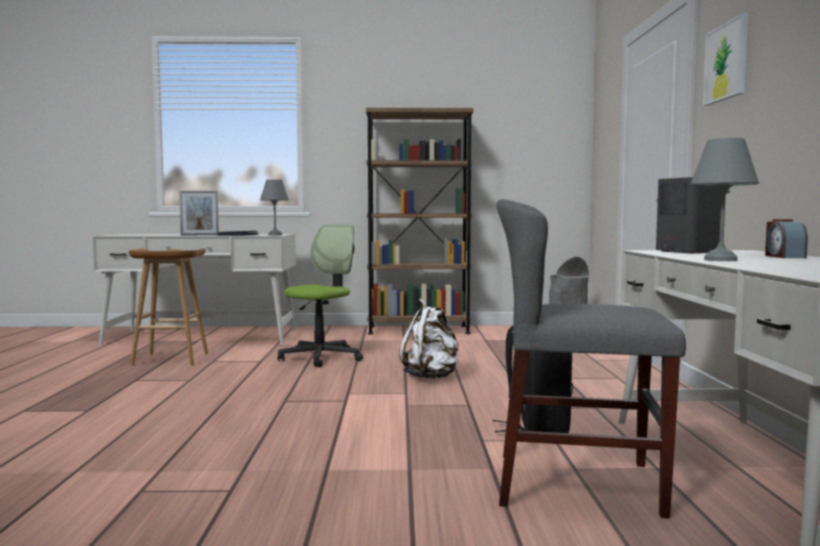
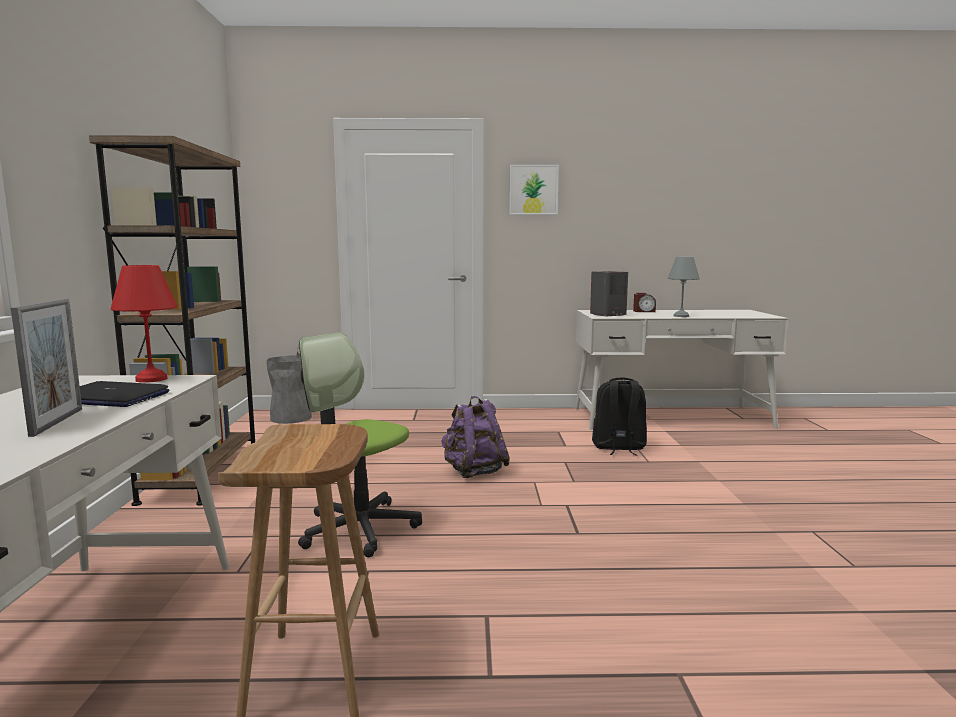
camera: 90 degrees left, 5 degrees up
grey table lamp [260,179,289,235] -> red table lamp [111,265,177,383]
white backpack [399,299,459,379] -> purple backpack [441,396,510,478]
grey chair [497,199,686,519] -> none

